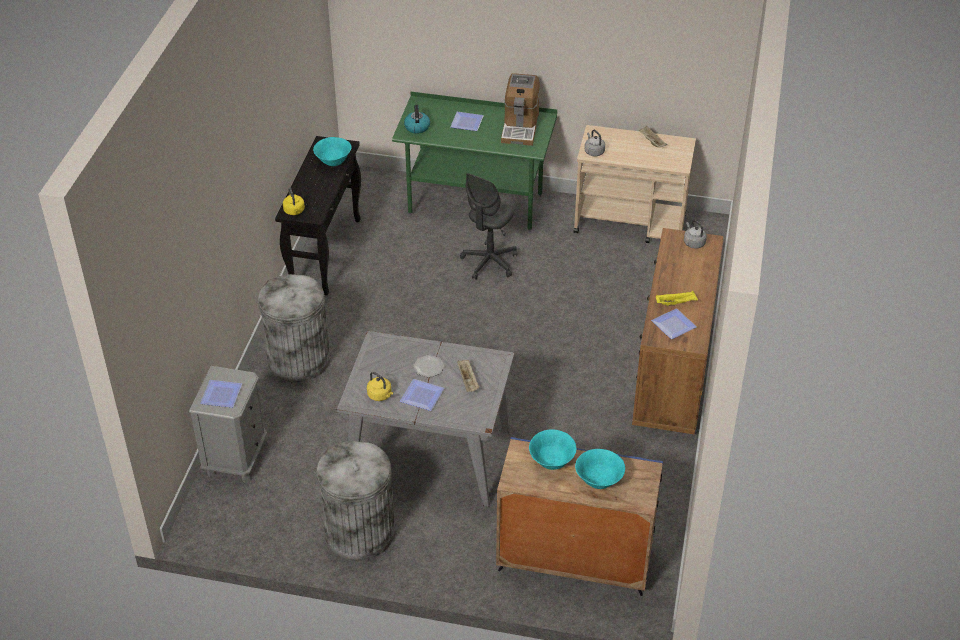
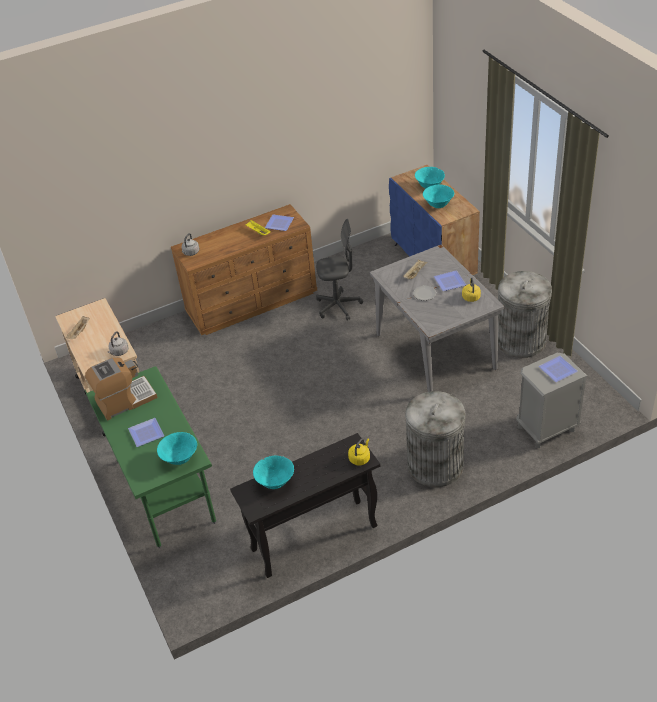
camera: 125 degrees left, 0 degrees up
kettle [404,105,430,134] -> turquoise bowl [157,432,197,465]
grey office chair [460,173,517,280] -> grey office chair moved to [316,219,363,321]

